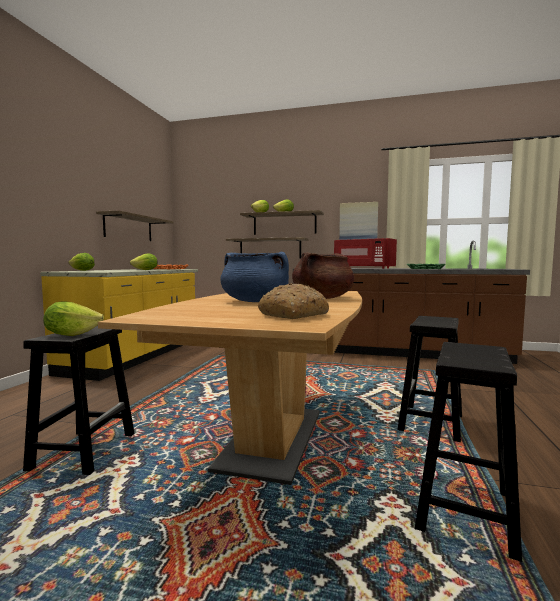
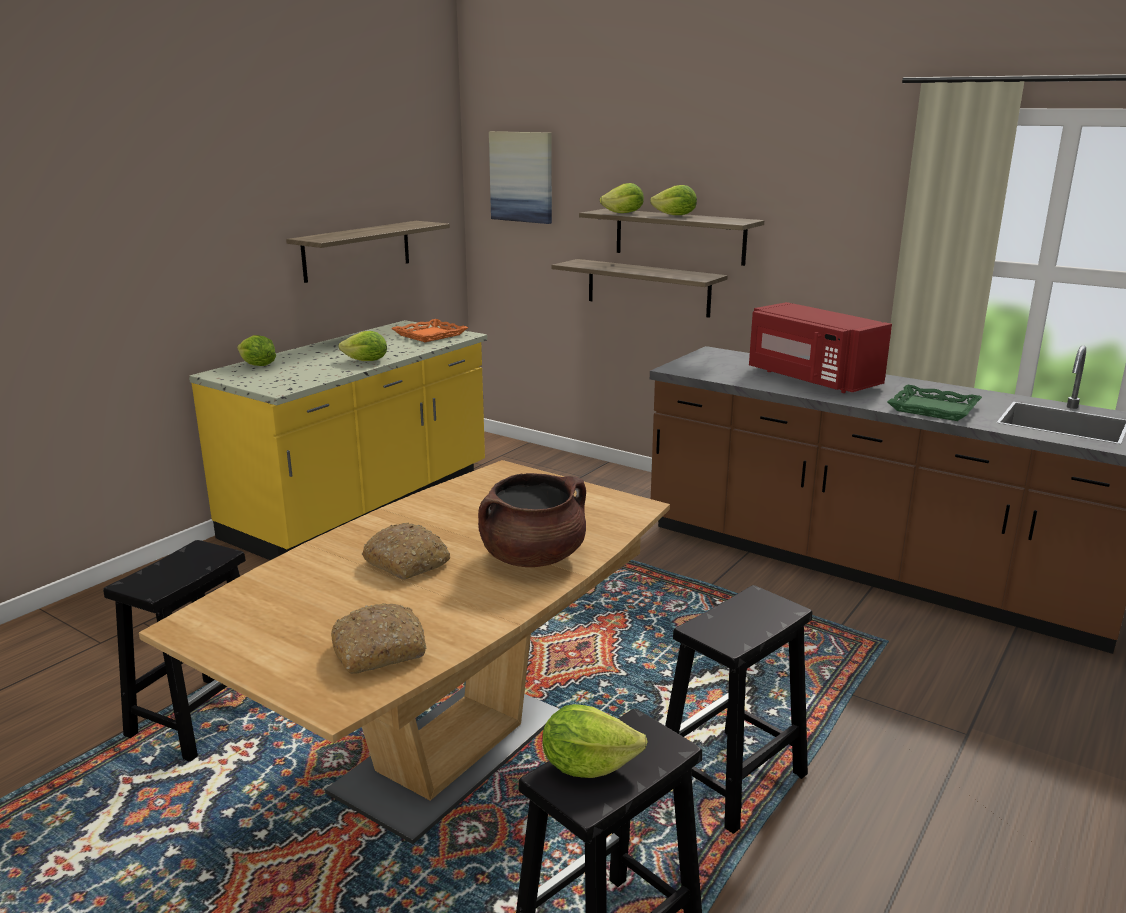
camera: 20 degrees right, 15 degrees up
lettuce [43,302,104,336] -> lettuce moved to [542,704,648,778]
blue cooking pot [220,252,289,302] -> bread [362,523,450,580]
picture [339,202,378,240] -> picture moved to [489,131,552,224]

